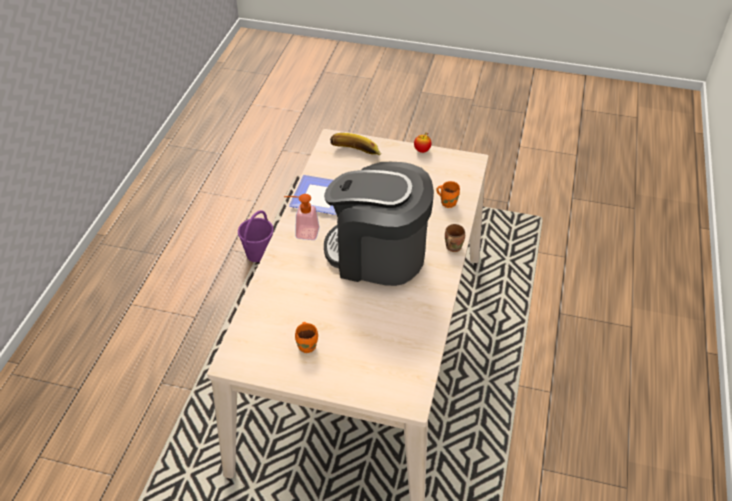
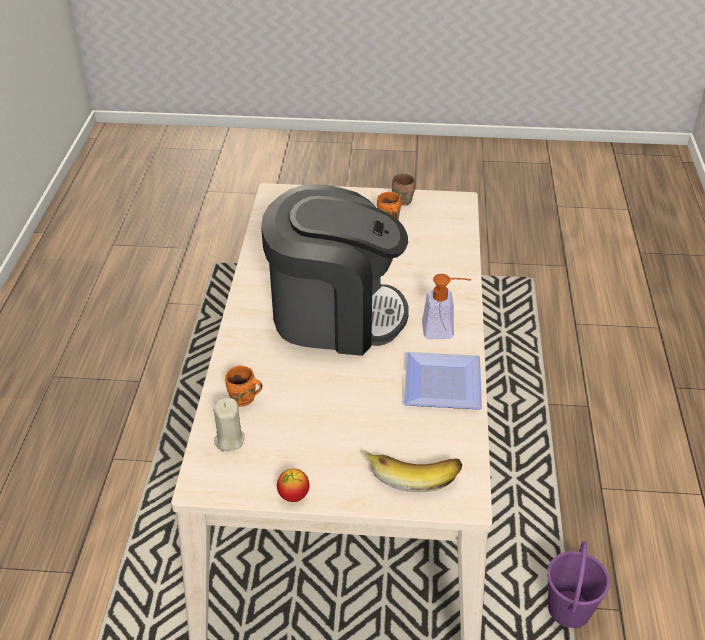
camera: 170 degrees right, 5 degrees down
brown mug [445,224,465,252] -> brown mug moved to [392,173,415,206]
none -> beige candle [213,398,245,451]

